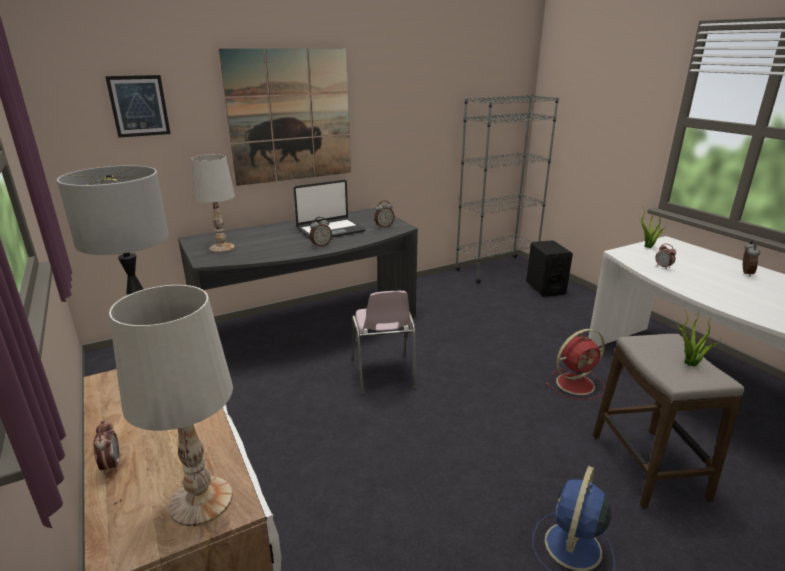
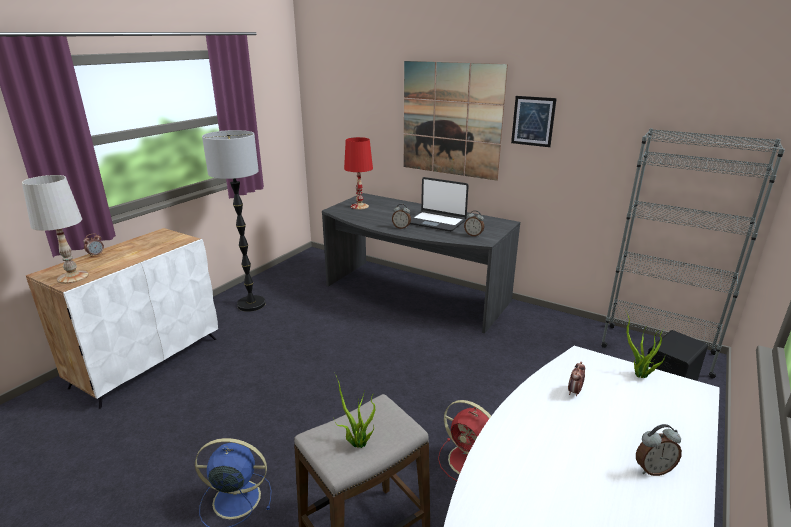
camera: 60 degrees right, 0 degrees up
picture [105,75,171,138] -> picture moved to [511,96,557,147]
white table lamp [191,154,235,253] -> red table lamp [344,137,373,210]
pink chair [352,291,417,395] -> none

